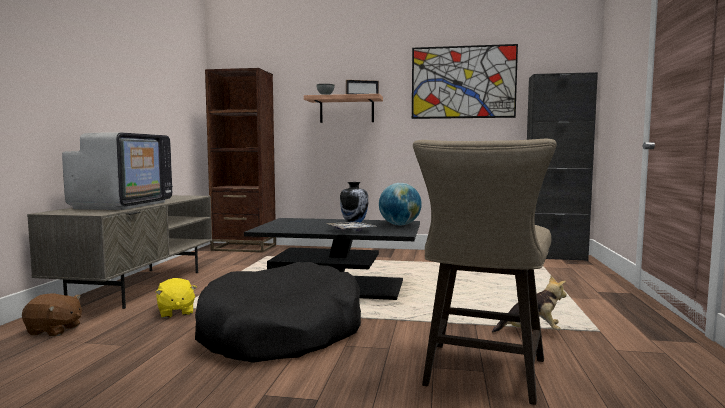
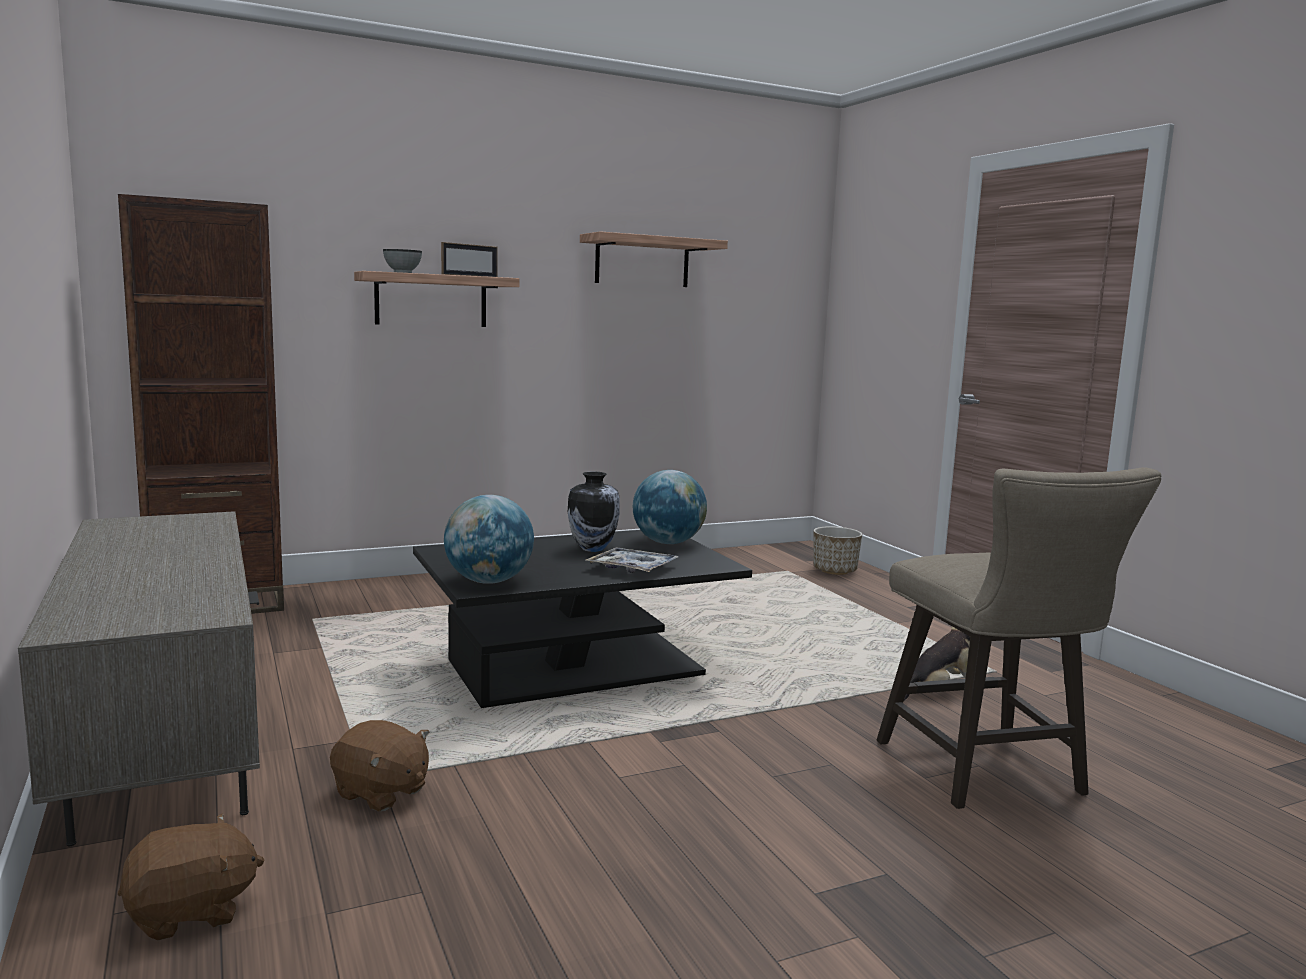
camera: 35 degrees left, 5 degrees up
television [62,132,173,210] -> none
yellow plush toy [155,278,197,318] -> brown plush toy [330,720,429,812]
black dog bed [195,262,361,363] -> none
picture [412,44,518,119] -> shelf [580,231,728,287]
black cabinet [527,72,598,261] -> none
none -> globe [444,495,534,584]
none -> planter [813,526,862,575]

